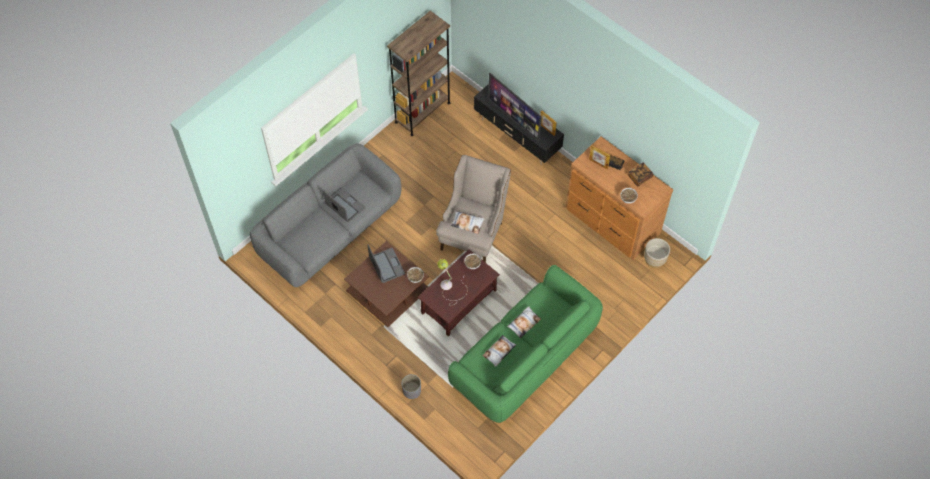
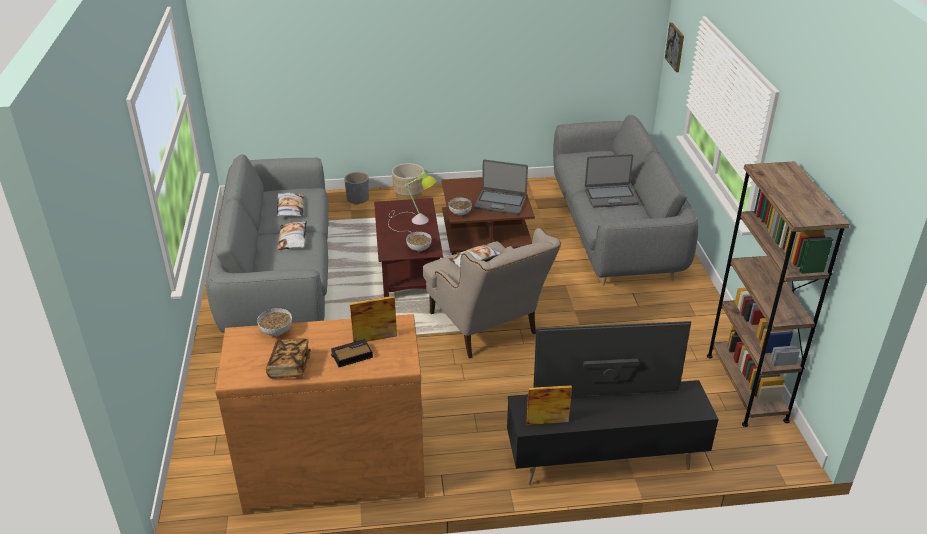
camera: 130 degrees right, 25 degrees down
green sofa [448,265,603,423] -> grey sofa [206,154,328,333]
beige planter [644,238,670,268] -> beige planter moved to [392,163,424,200]
none -> picture [665,22,684,72]

